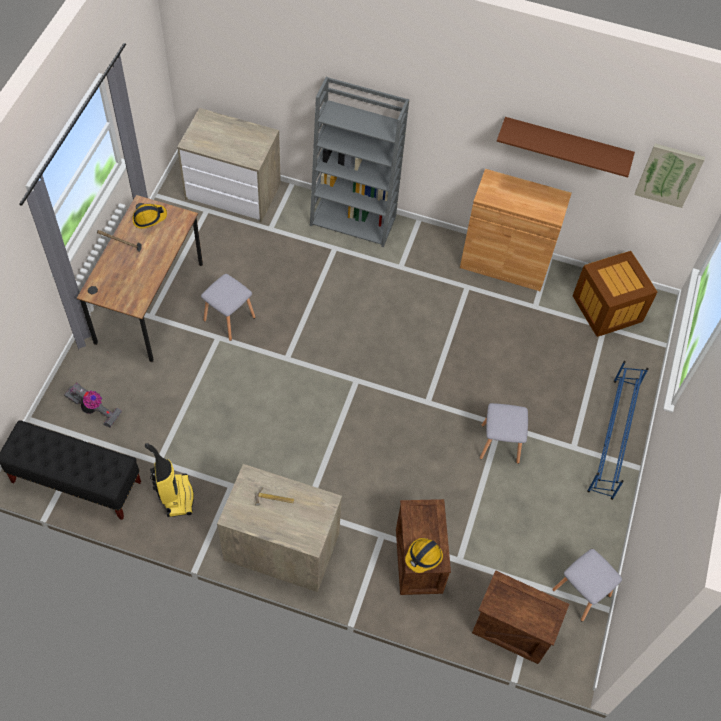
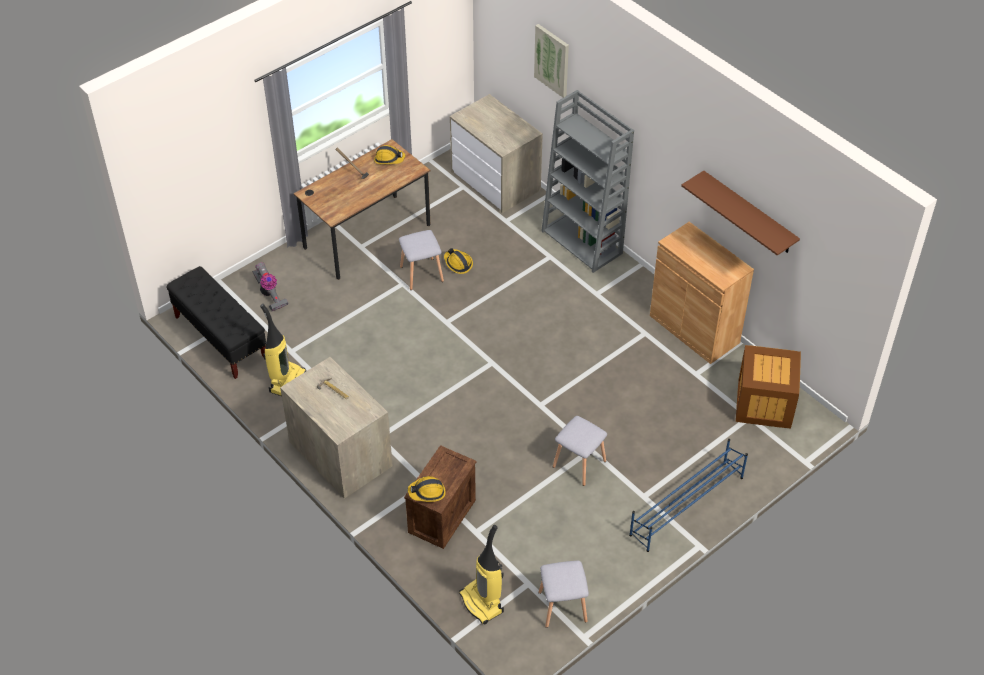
camera: 35 degrees right, 10 degrees down
crate [472,570,569,664] -> vacuum cleaner [459,525,504,625]
picture [634,144,705,208] -> picture moved to [534,24,569,98]
none -> hard hat [444,248,473,274]

